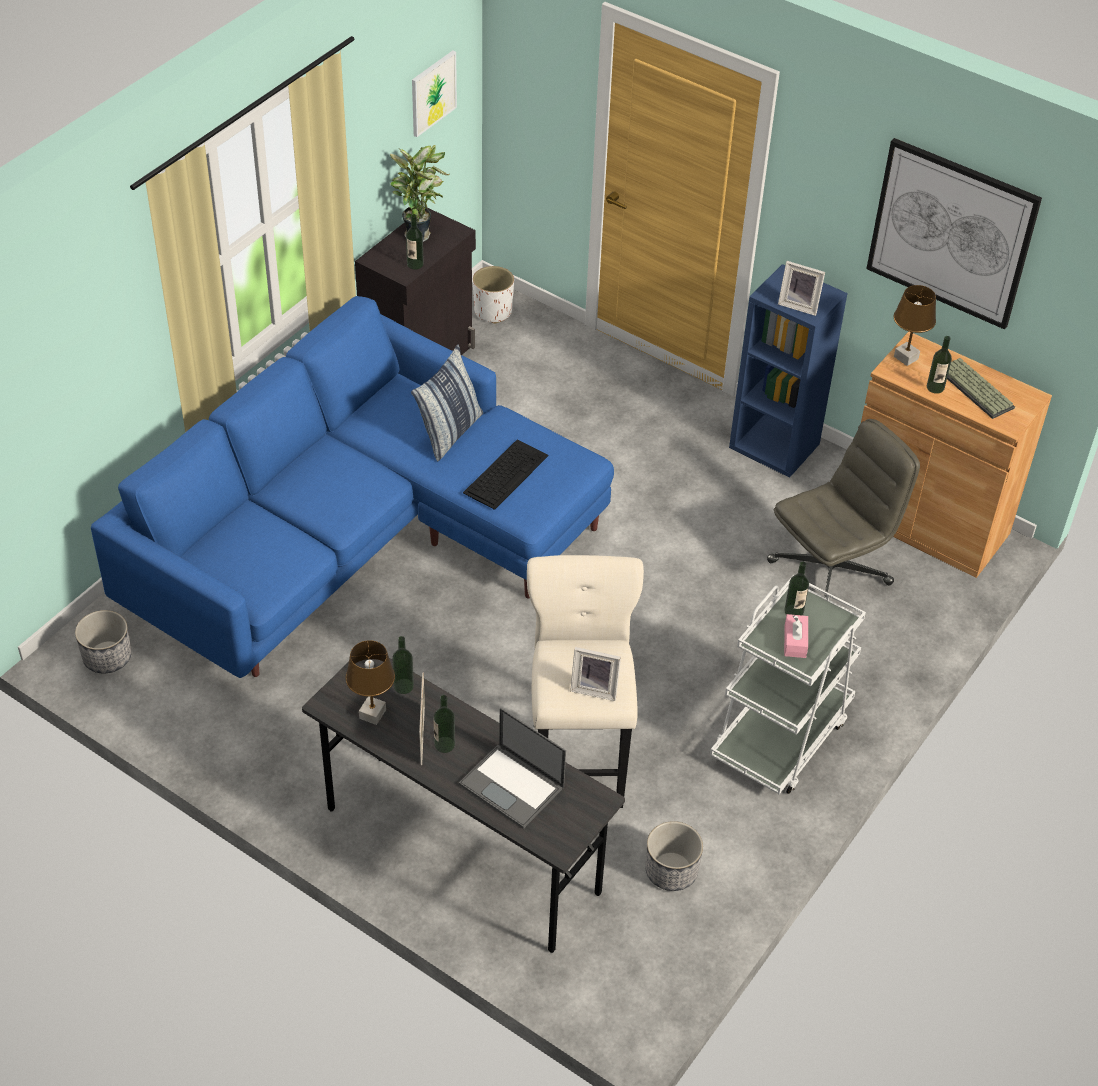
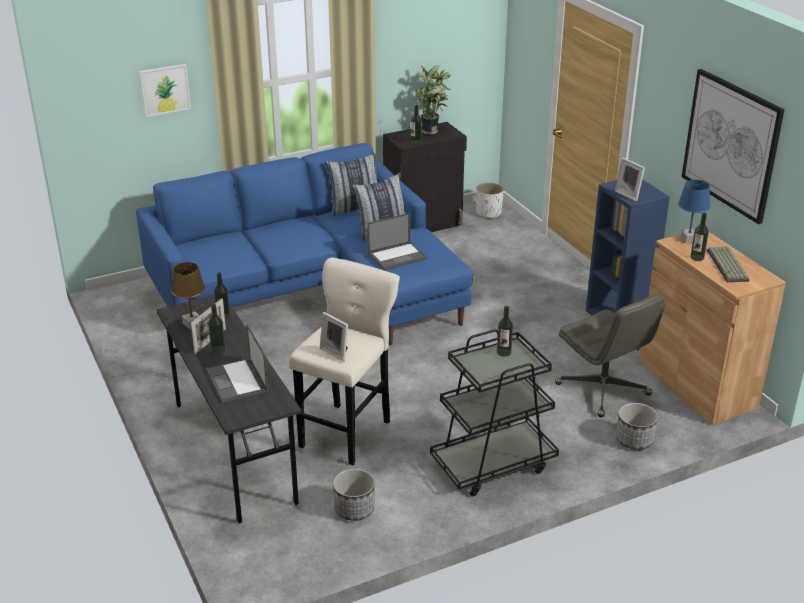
camera: 30 degrees right, 15 degrees down
planter [75,610,132,673] -> planter moved to [616,403,658,450]
picture [412,51,457,137] -> picture moved to [139,64,191,117]
keyboard [463,440,549,510] -> laptop [367,213,427,270]
white cart [710,575,866,794] -> black cart [430,329,559,497]
grey office chair [767,419,920,598] -> grey office chair turned 60 degrees clockwise [555,294,666,418]
pink tissue box [784,614,808,658] -> none
brown table lamp [894,285,936,366] -> blue table lamp [678,180,710,243]
none -> pillow [325,153,378,216]

